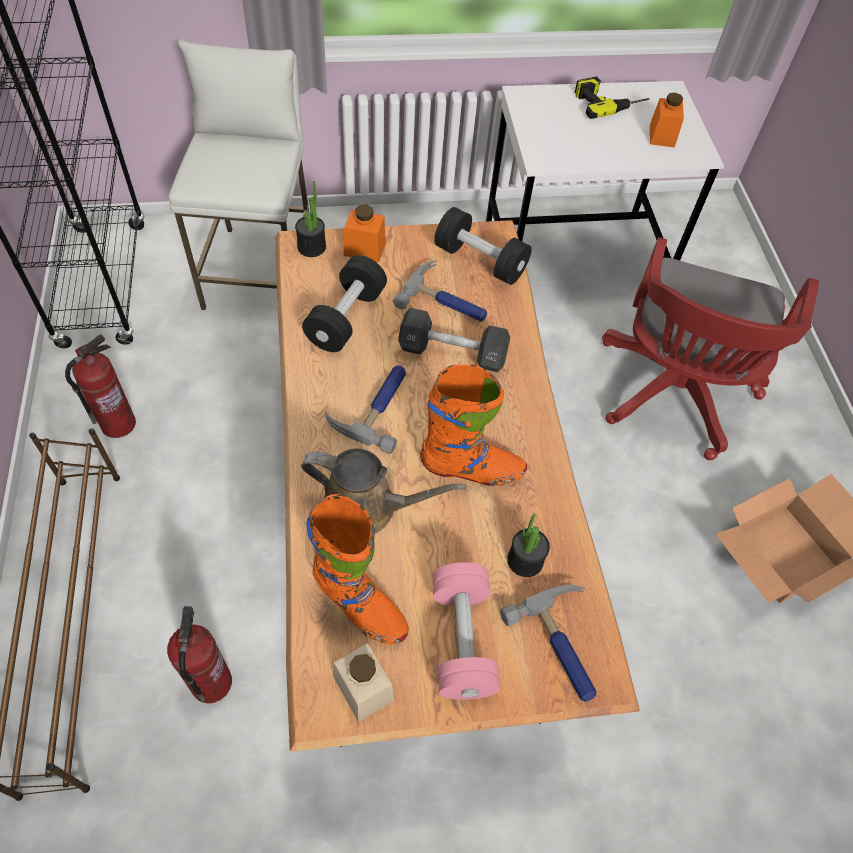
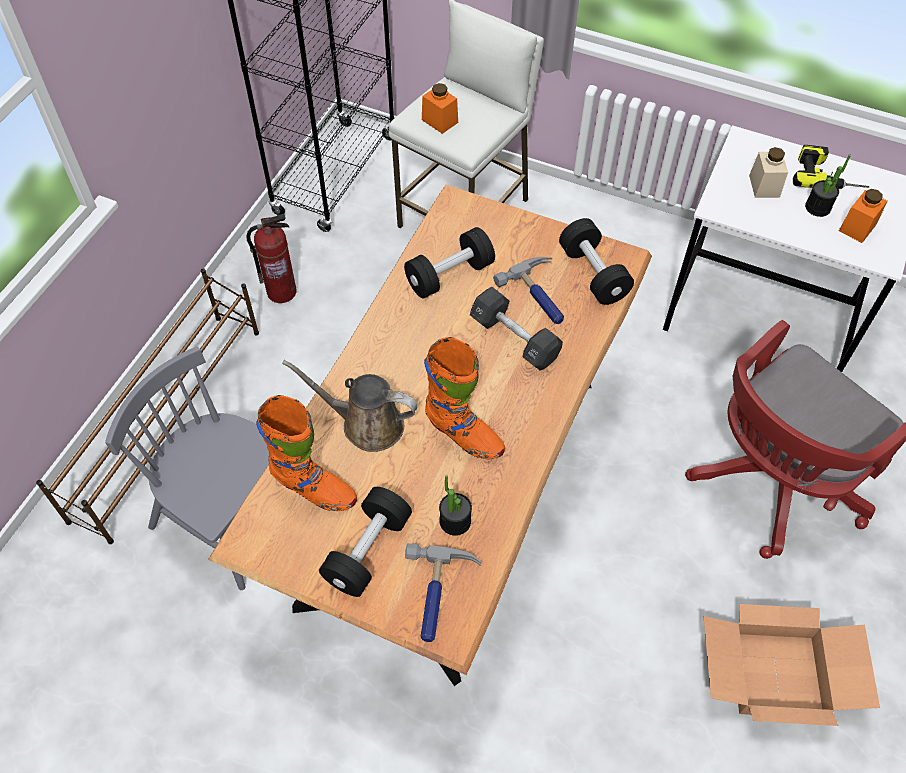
camera: 35 degrees right, 0 degrees up
fire extinguisher [167,606,232,703] -> grey chair [105,346,269,590]
potted plant [295,181,326,257] -> potted plant moved to [805,154,851,217]
brown watering can [301,448,466,534] -> brown watering can turned 150 degrees clockwise [282,360,418,452]
orange boot [306,494,409,644] -> orange boot turned 45 degrees counterclockwise [256,395,357,511]
hammer [325,365,406,454] -> none
beige jar [334,643,394,722] -> beige jar moved to [749,147,788,198]
orange jar [344,204,386,263] -> orange jar moved to [422,83,458,134]
pink dumbbell [433,562,500,700] -> black dumbbell [319,487,412,597]

